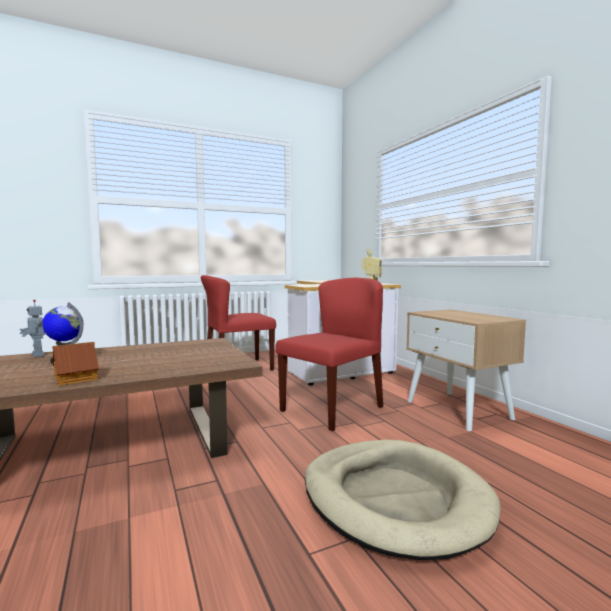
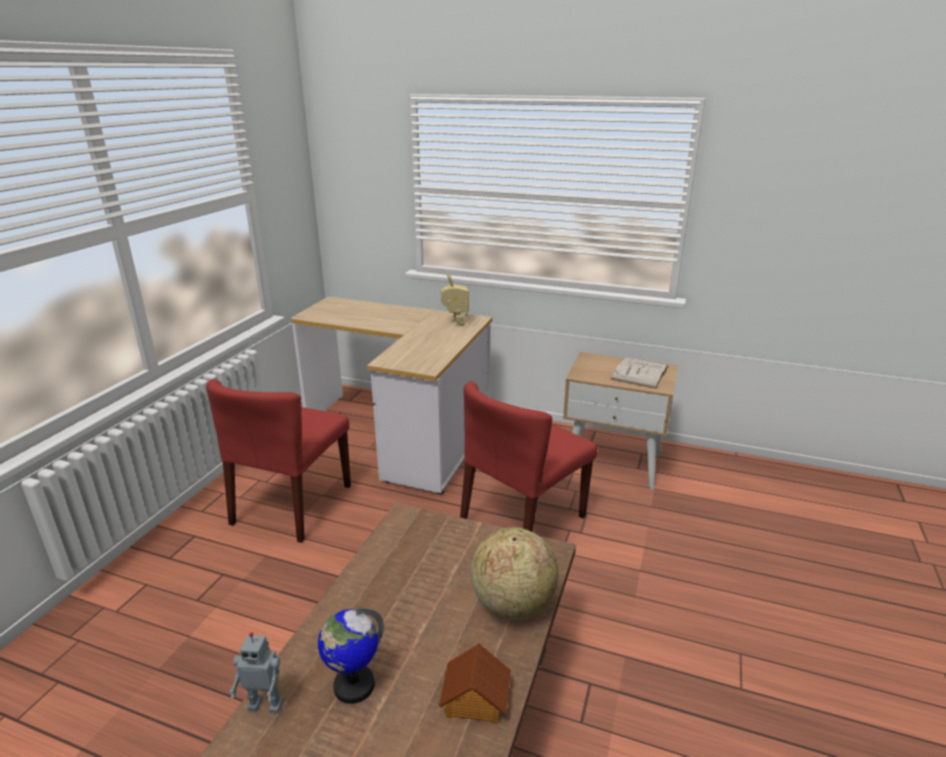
camera: 45 degrees left, 20 degrees up
red chair [275,278,383,431] -> red chair turned 135 degrees counterclockwise [460,381,597,532]
beige dog bed [305,439,501,560] -> none
none -> globe [470,527,558,620]
none -> white book [611,357,669,389]

